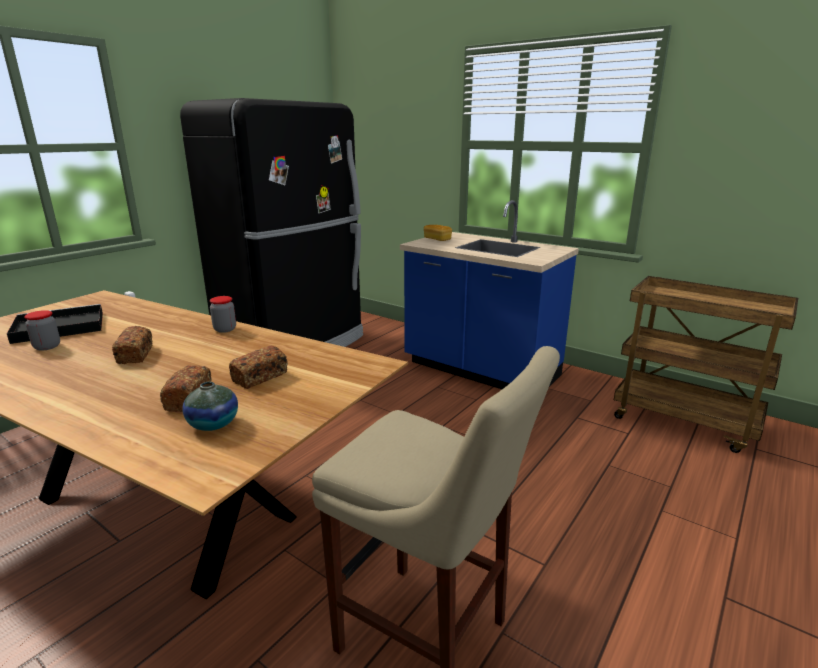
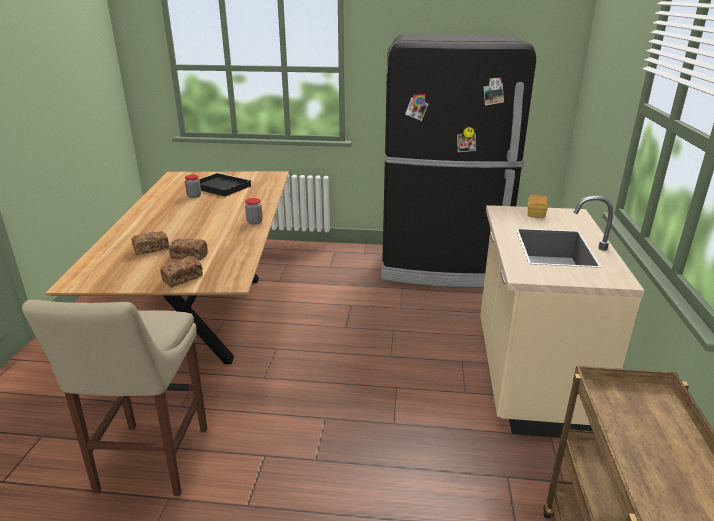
camera: 60 degrees right, 5 degrees up
bread [112,326,152,364] -> bread moved to [160,256,203,287]
vase [182,382,238,431] -> none
blue counter [400,200,579,389] -> beige counter [480,196,645,438]

